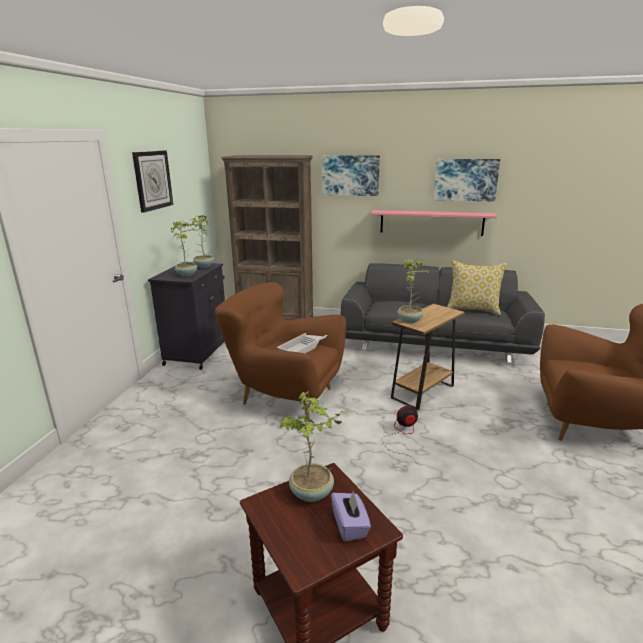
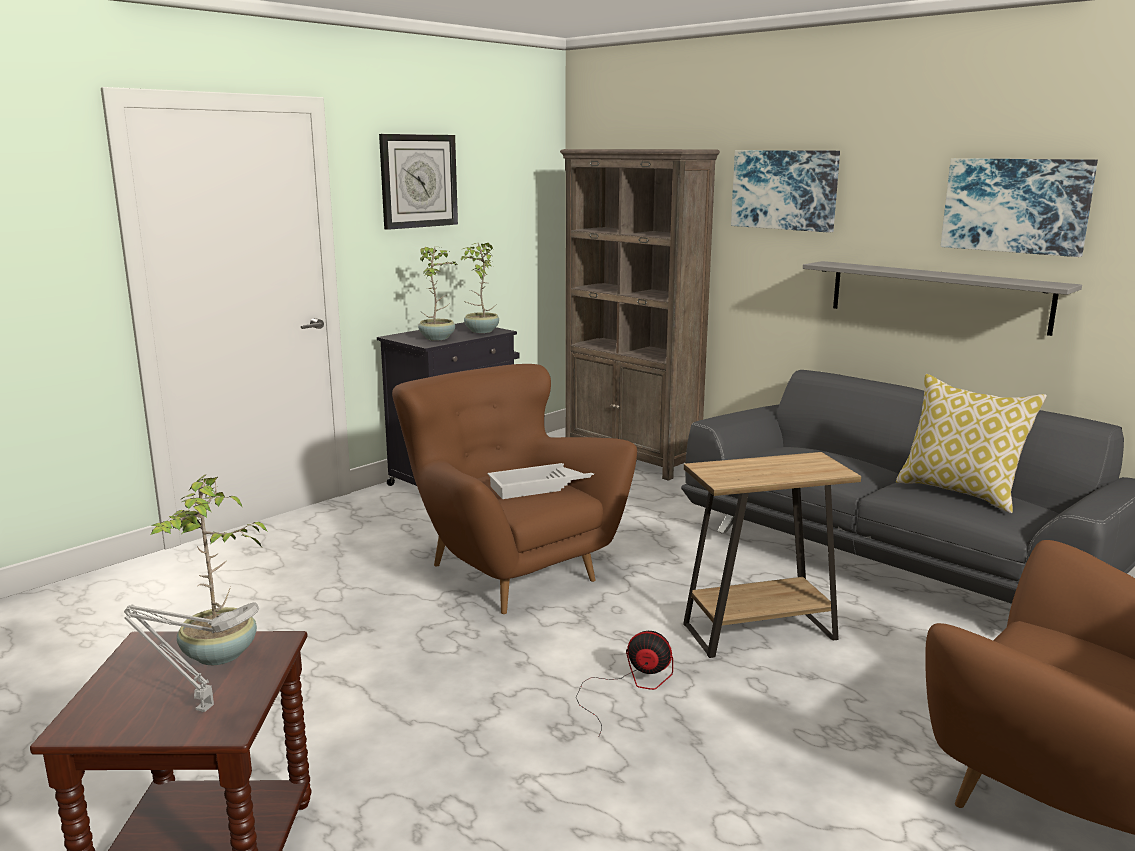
camera: 30 degrees right, 5 degrees down
purple tissue box [331,490,371,542] -> grey table lamp [124,602,259,712]
pink shelf [371,210,497,236] -> grey shelf [803,261,1082,336]
potted plant [397,258,430,323] -> none

